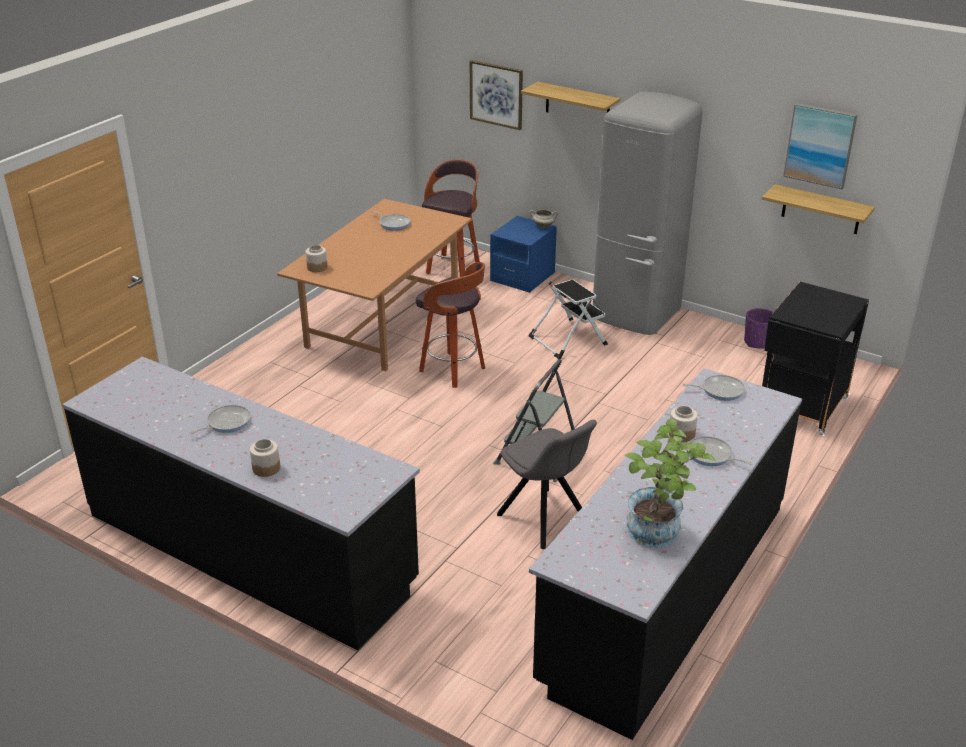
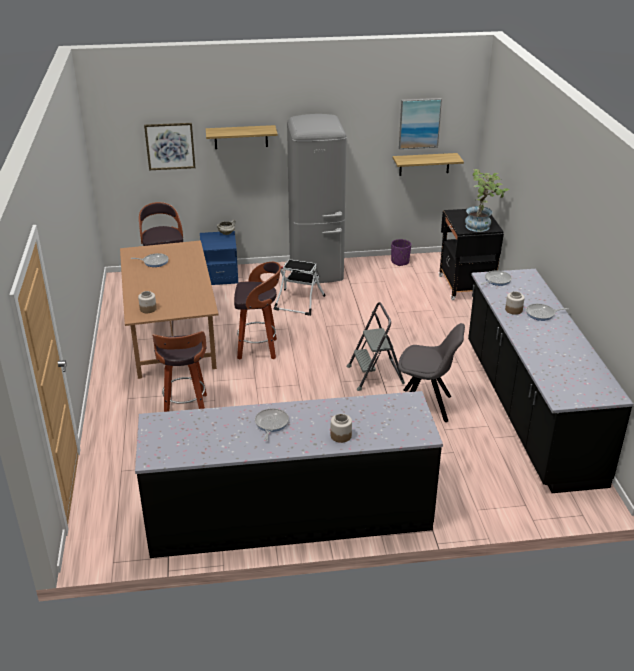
camera: 40 degrees left, 0 degrees up
potted plant [625,419,716,548] -> potted plant moved to [465,169,509,232]
none -> stool [152,331,207,412]

